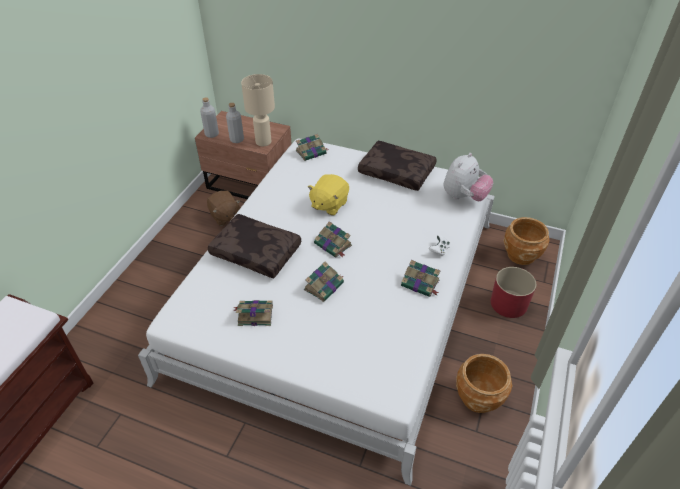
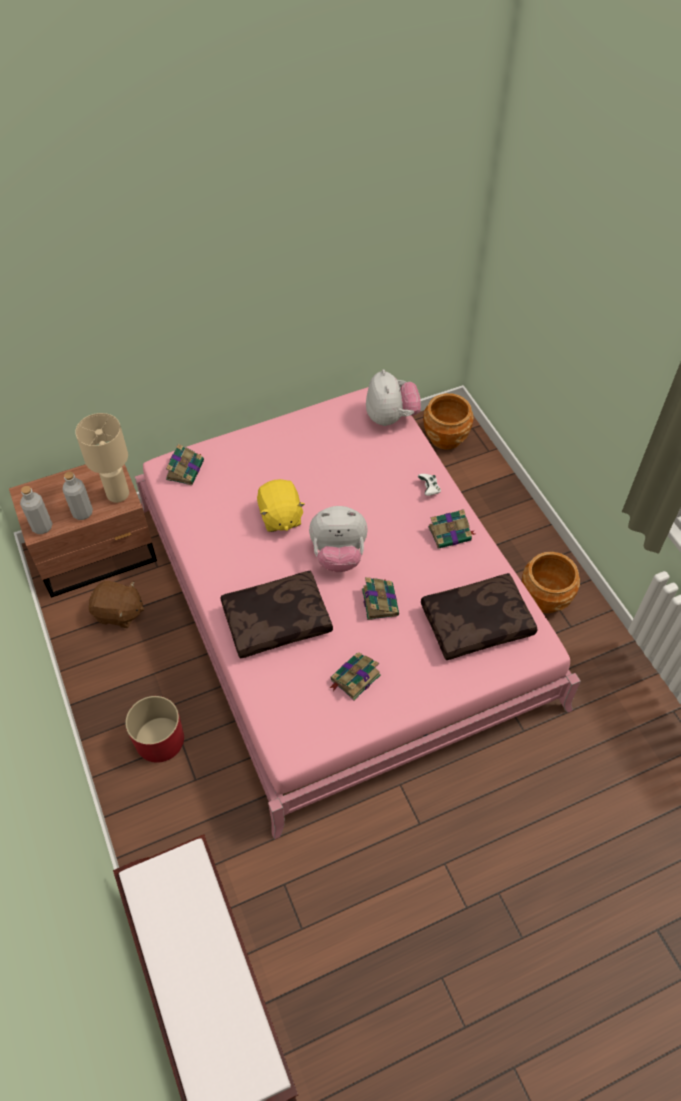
camera: 45 degrees left, 10 degrees up
white bed [138,139,495,486] -> pink bed [135,387,581,839]
book [314,221,352,257] -> plush toy [309,506,368,572]
brown pillow [358,141,436,191] -> brown pillow moved to [421,573,538,660]
red planter [491,267,536,318] -> red planter moved to [125,696,184,763]

